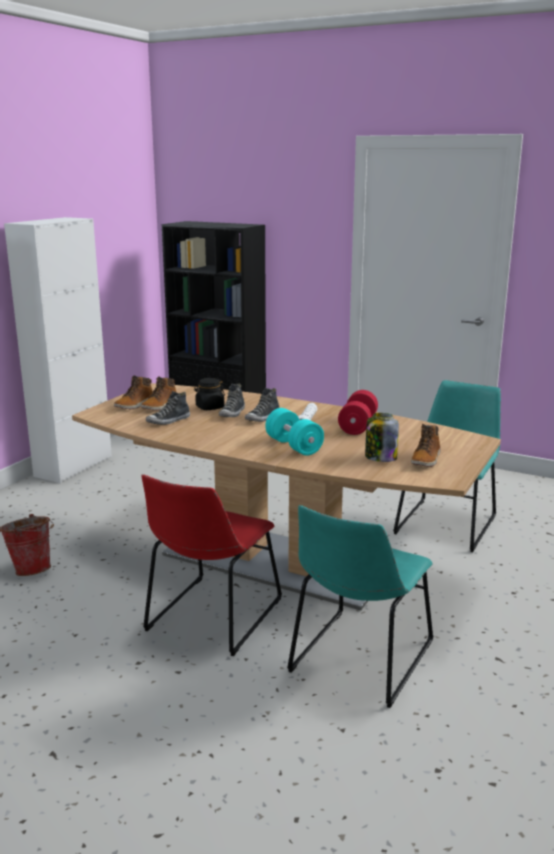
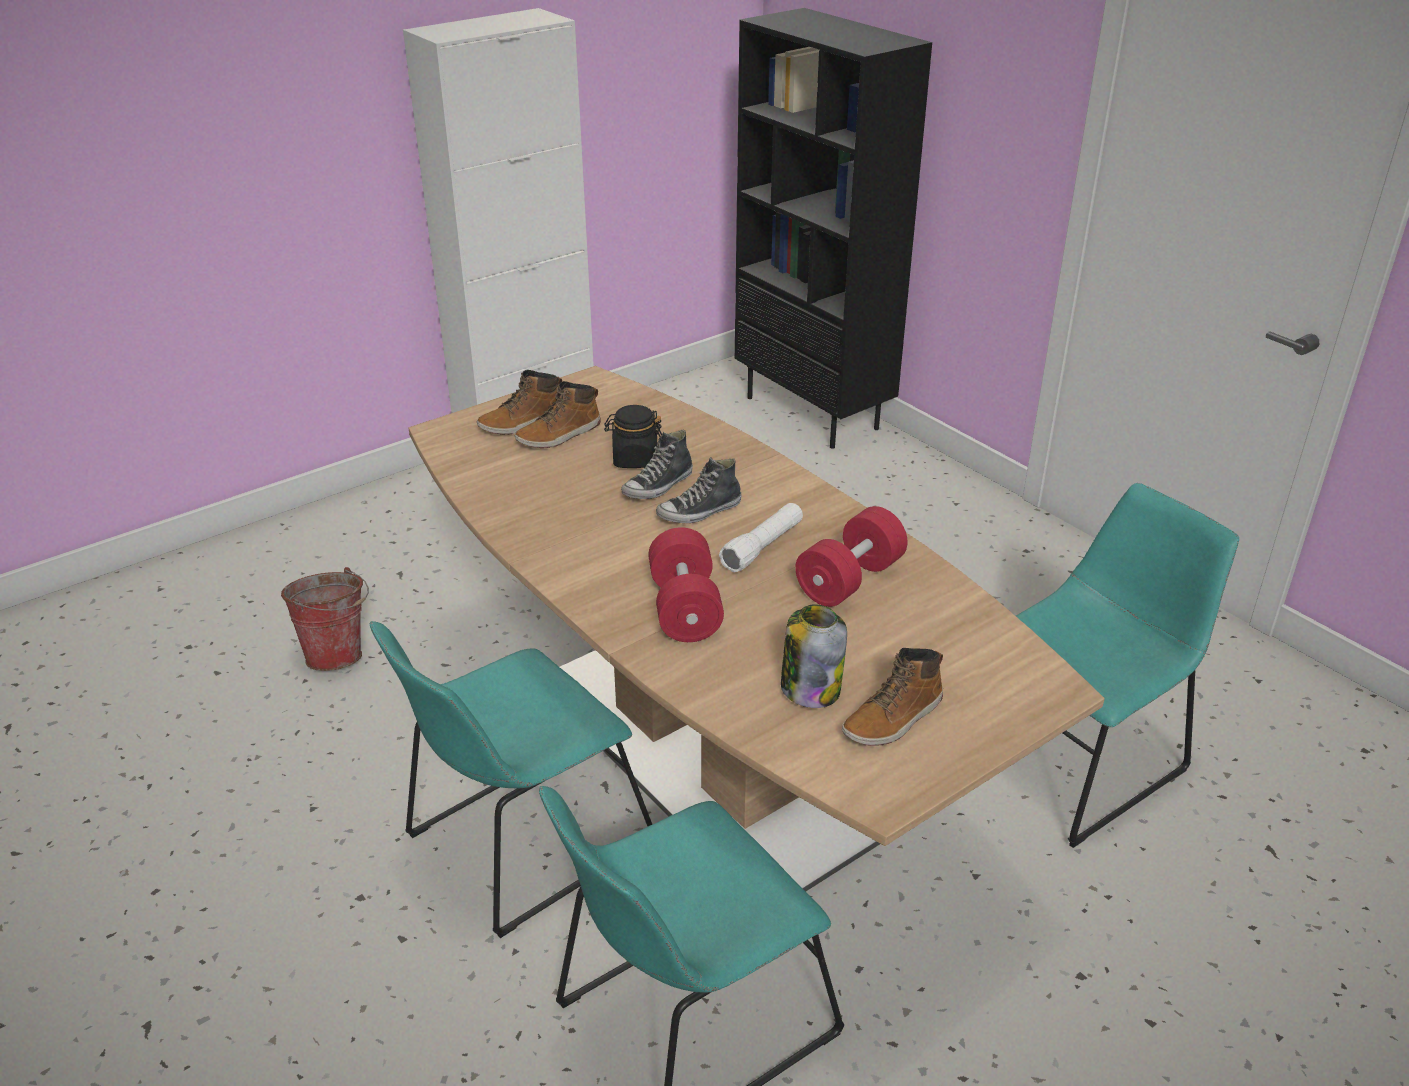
camera: 25 degrees right, 15 degrees up
red chair [141,474,282,656] -> turquoise chair [370,621,652,938]
shoe [146,391,190,425] -> none
turquoise dumbbell [265,408,324,456] -> red dumbbell [648,528,724,642]

